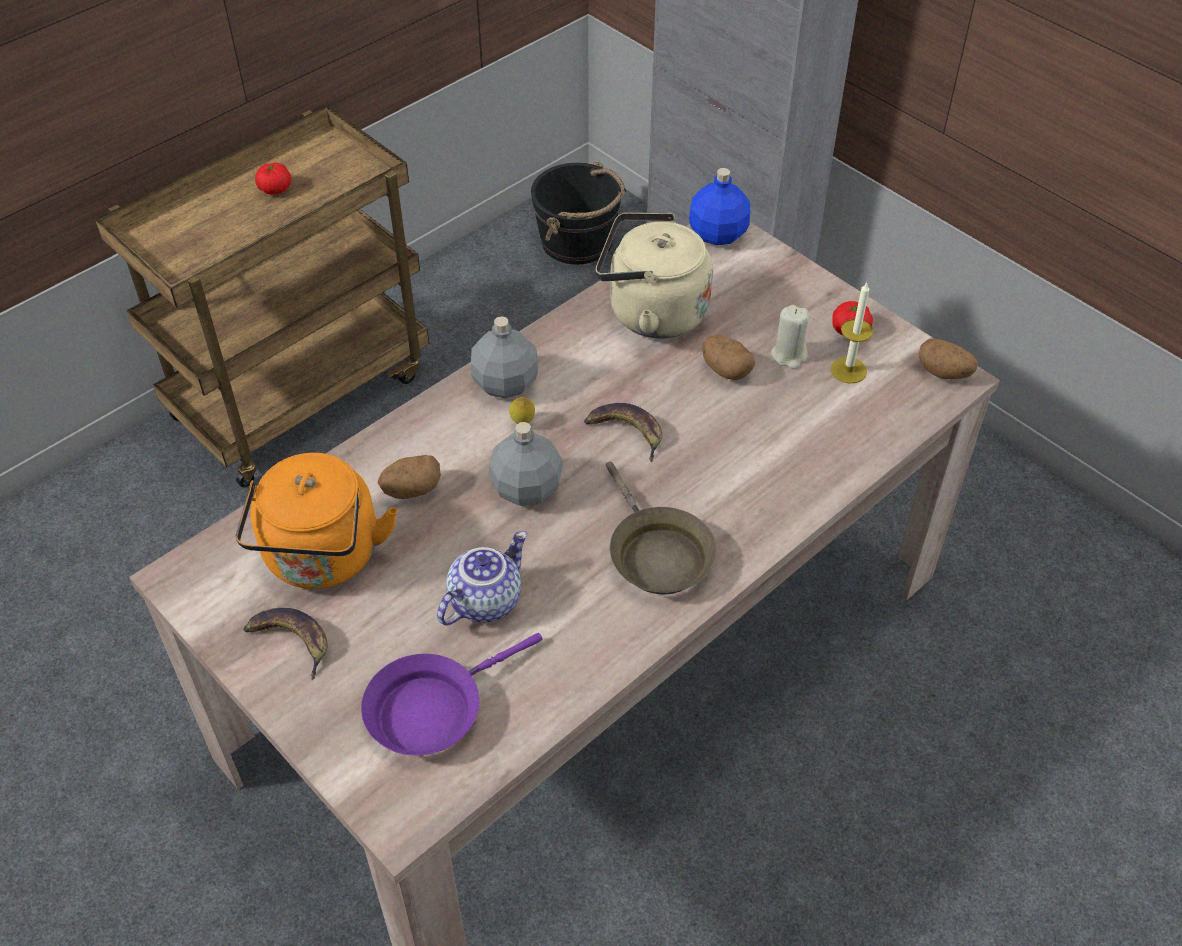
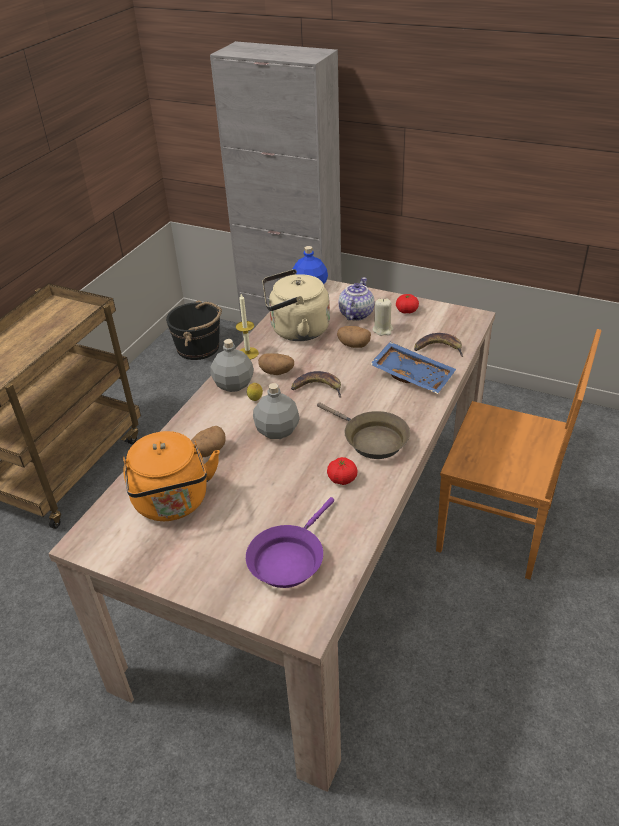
camera: 20 degrees left, 10 degrees down
banana [243,608,328,680] -> banana moved to [414,333,463,357]
tomato [255,163,291,195] -> tomato moved to [327,457,357,485]
teapot [437,531,527,625] -> teapot moved to [339,277,374,321]
candle [831,282,873,384] -> candle moved to [236,294,259,360]
potato [919,338,978,379] -> potato moved to [258,353,294,375]
none -> blue tray [370,342,456,394]
none -> brown chair [436,329,602,580]

